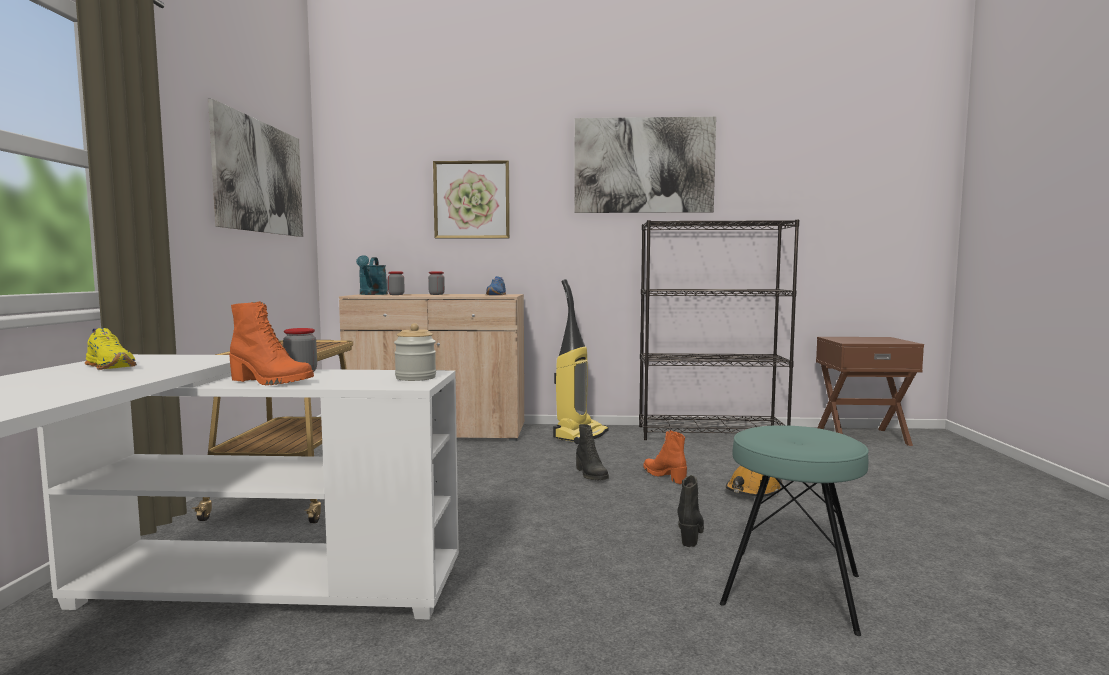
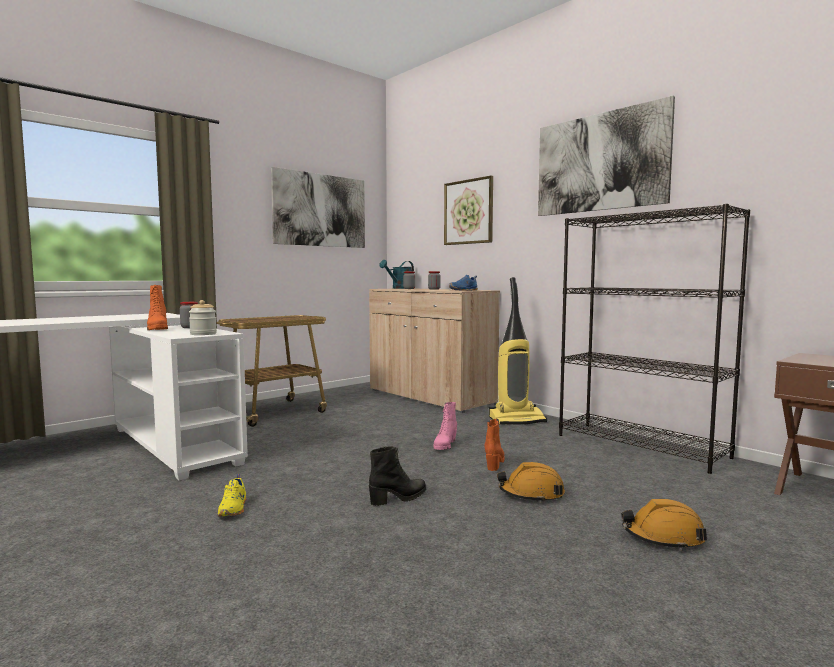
camera: 45 degrees right, 0 degrees up
yellow shoe [85,328,137,370] -> yellow shoe moved to [218,474,246,516]
black boot [576,424,609,480] -> pink boot [434,402,457,450]
turquoise stool [720,425,869,636] -> none
none -> orange hard hat [621,499,707,550]

